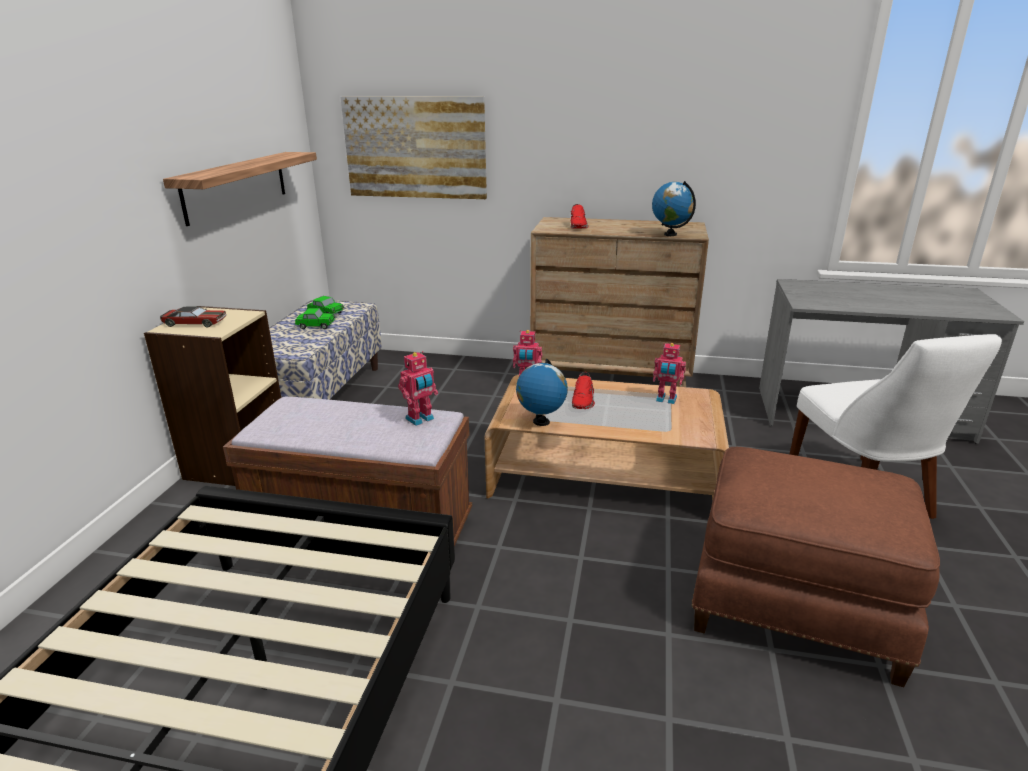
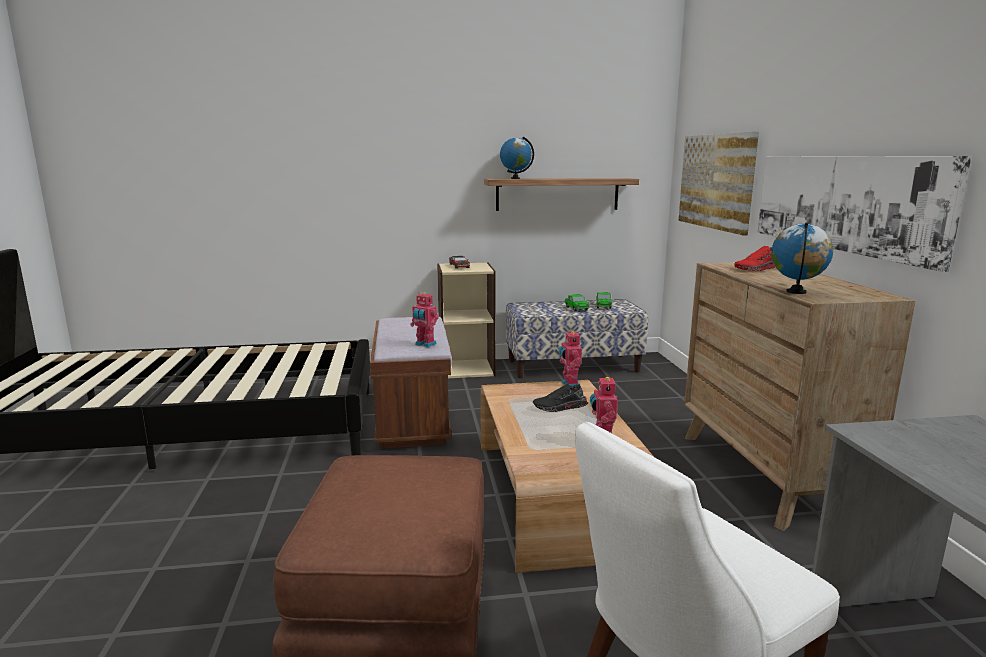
camera: 70 degrees right, 10 degrees down
globe [516,359,568,426] -> globe moved to [500,136,534,179]
red shoe [572,372,595,409] -> black shoe [533,384,588,412]
none -> picture [758,156,972,272]

